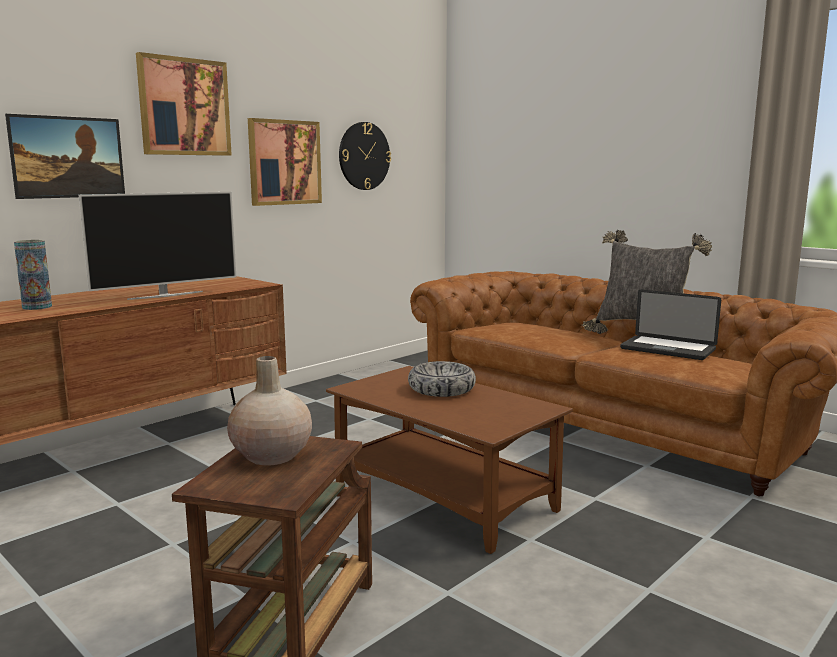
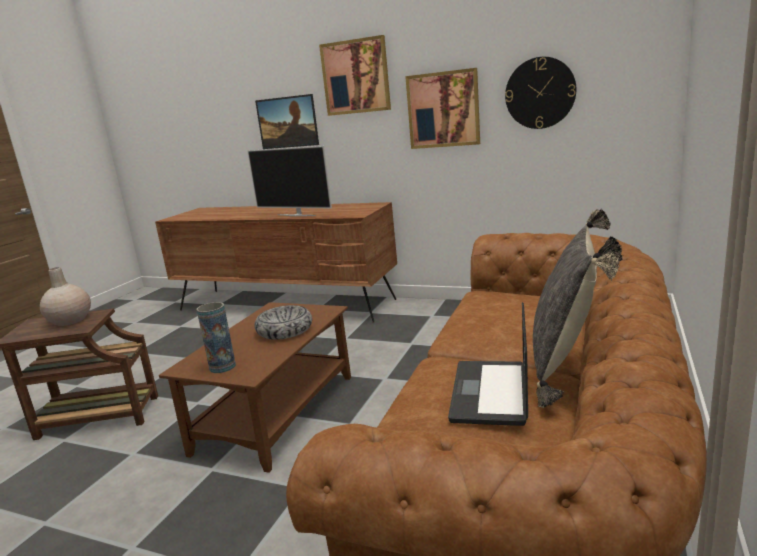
camera: 70 degrees right, 5 degrees up
vase [14,240,52,310] -> vase moved to [197,302,236,373]

